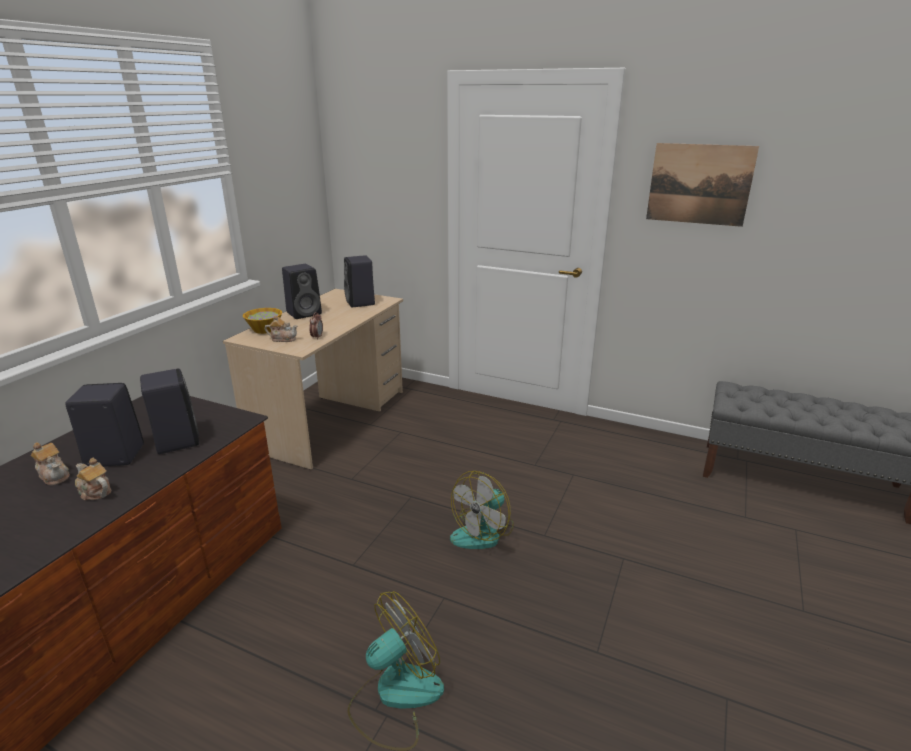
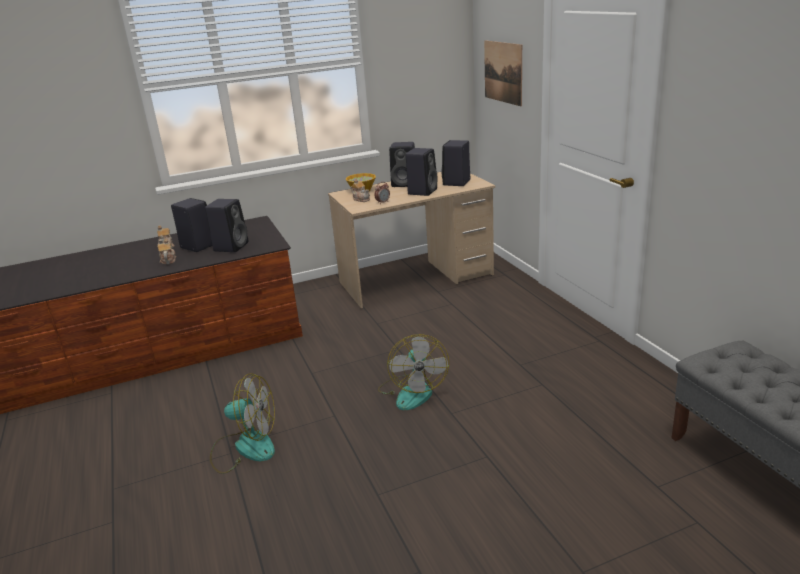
camera: 45 degrees right, 0 degrees up
fan [450,471,514,549] -> fan turned 90 degrees counterclockwise [378,334,449,410]
picture [646,143,759,227] -> picture moved to [484,40,522,106]
none -> black speaker [406,148,438,196]

